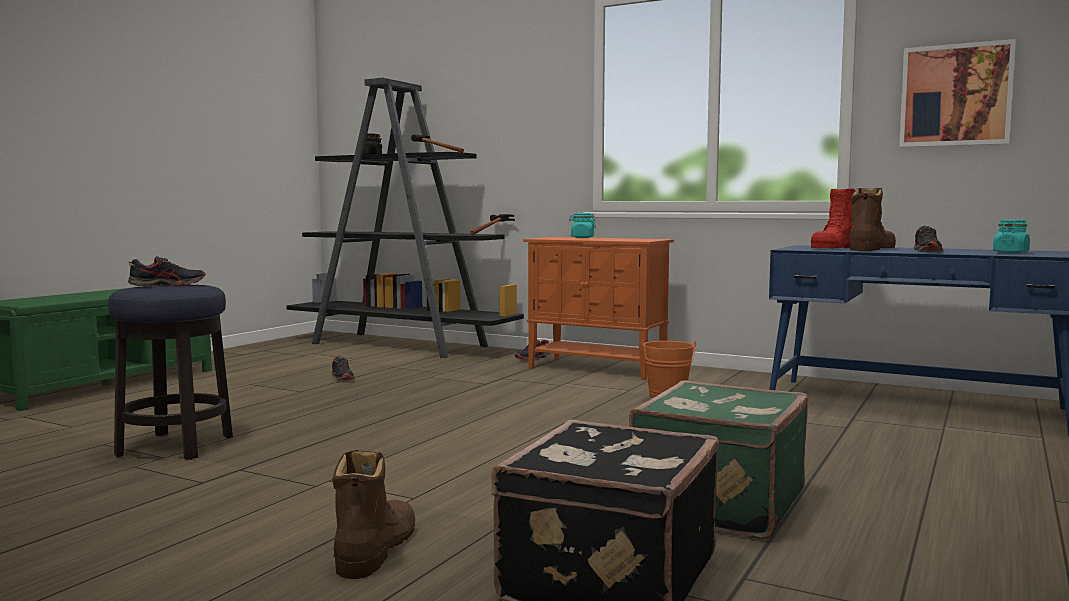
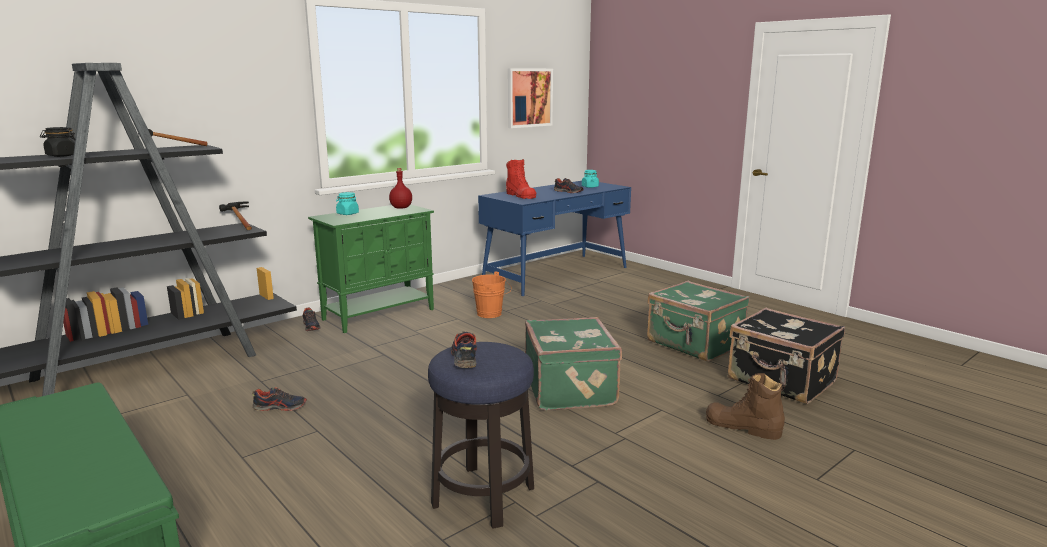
camera: 70 degrees left, 10 degrees up
orange cabinet [523,237,674,380] -> green cabinet [308,204,434,333]
brown boot [849,188,896,251] -> none
none -> red bottle [389,168,412,209]
none -> green suitcase [525,317,622,410]

